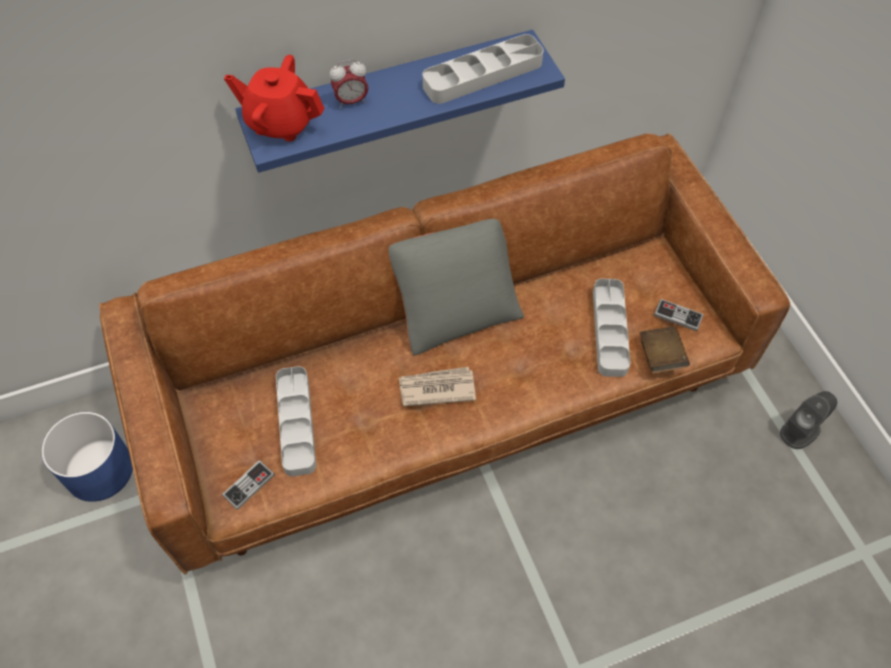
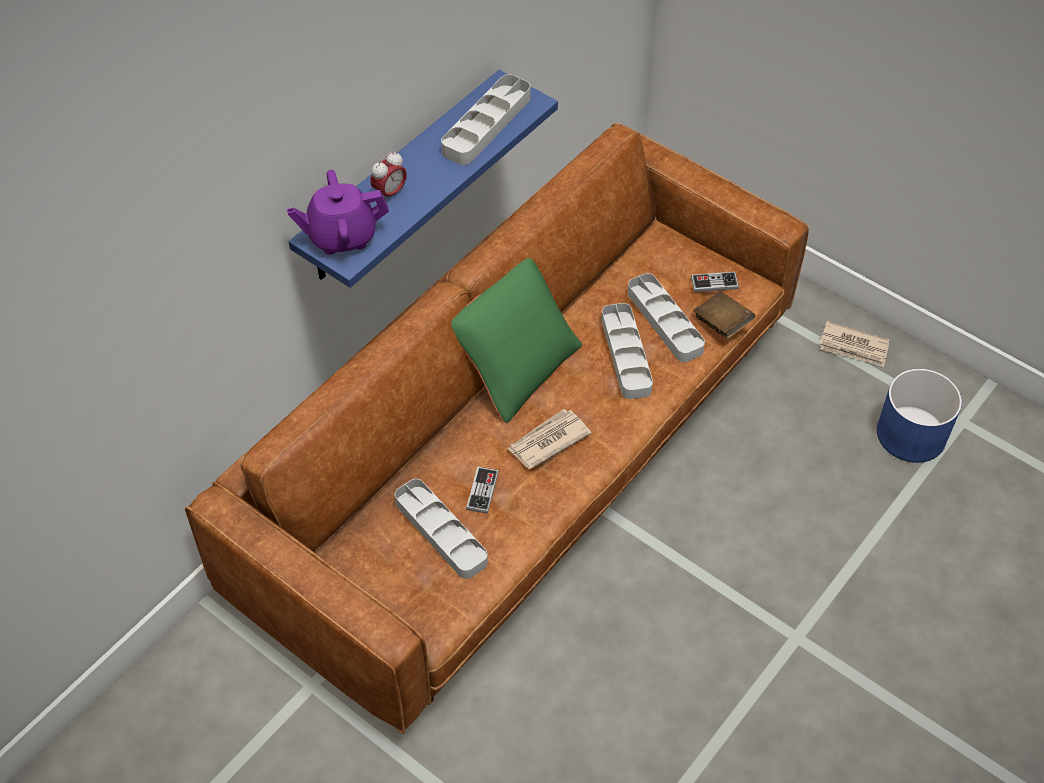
camera: 30 degrees left, 5 degrees down
blue planter [41,412,133,502] -> blue planter moved to [877,369,962,463]
game controller [222,460,275,510] -> game controller moved to [466,466,499,514]
red teapot [224,55,325,142] -> purple teapot [287,170,389,255]
grey pillow [388,219,524,356] -> green pillow [451,258,582,423]
grey speaker [780,391,837,449] -> newspaper [819,321,890,367]
none -> grey tray [602,303,653,399]

